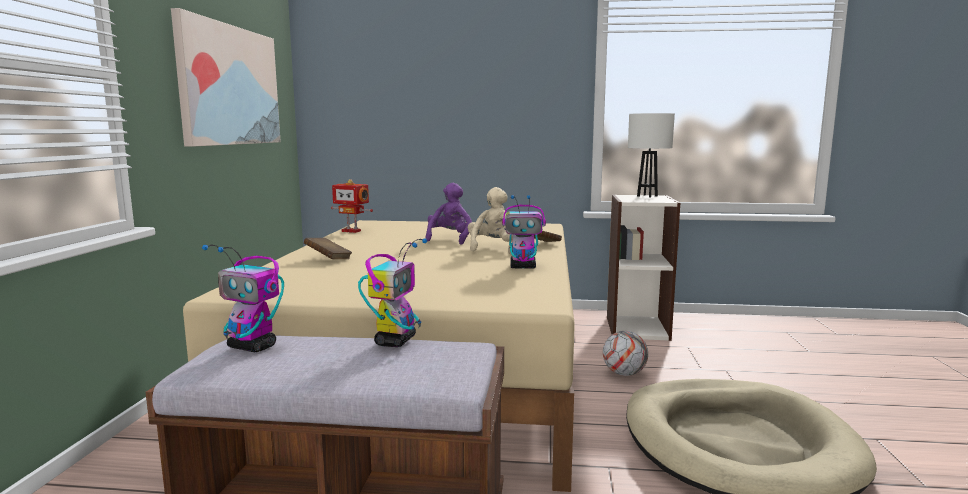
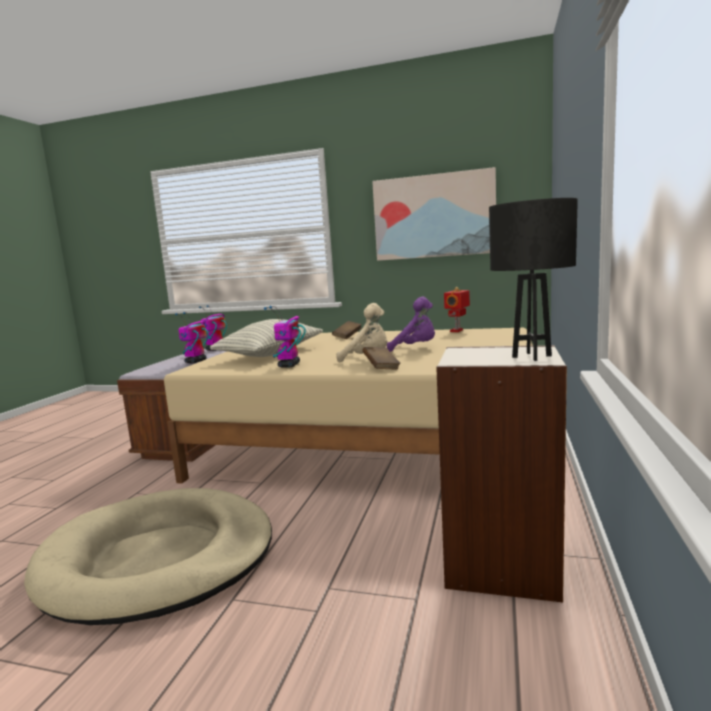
camera: 100 degrees right, 0 degrees up
toy robot [358,238,427,347] -> toy robot turned 90 degrees clockwise [175,312,209,363]
football [603,331,648,376] -> none
white table lamp [628,113,675,198] -> black table lamp [489,198,578,361]
none -> pillow [210,319,323,357]

